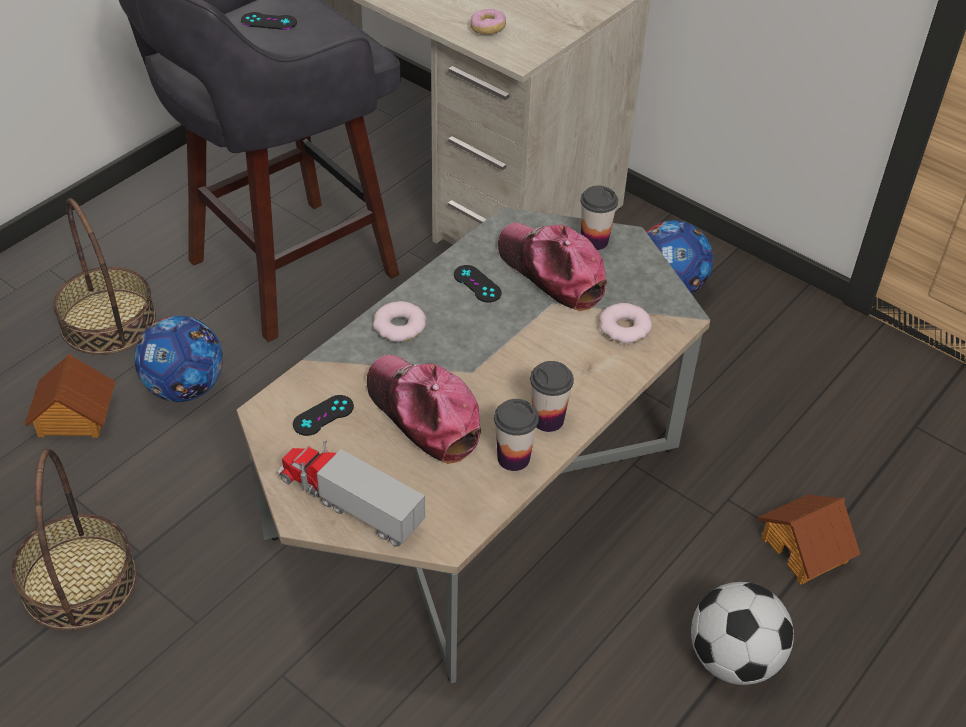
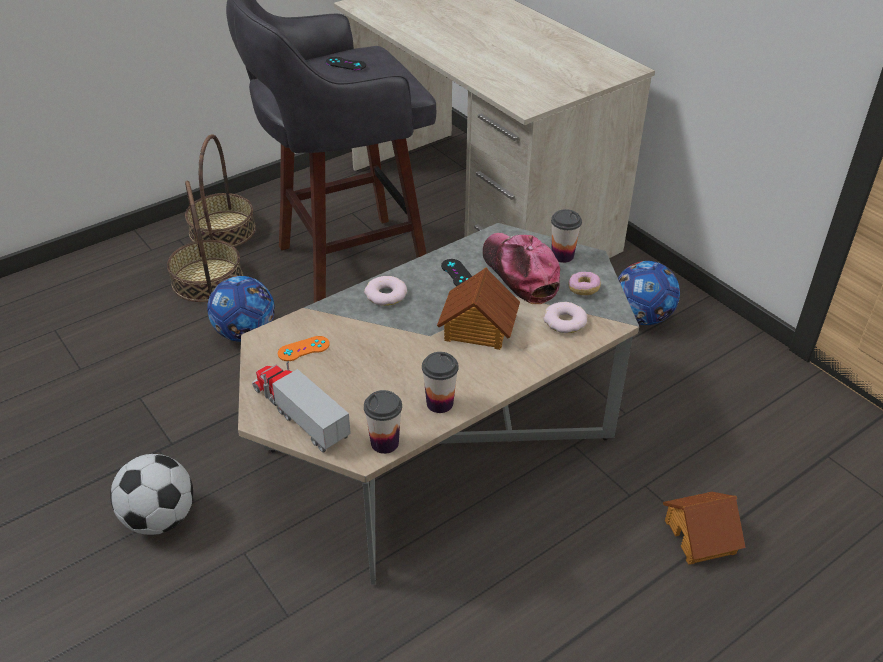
camera: 15 degrees right, 5 degrees down
basket [12,449,136,630] -> basket moved to [185,134,256,247]
toy house [25,354,115,438] -> toy house moved to [437,267,520,350]
black game controller [293,395,354,436] -> orange game controller [278,336,330,361]
cap [367,355,481,464] -> none
donut [470,9,506,34] -> donut moved to [569,272,601,295]
cup [530,361,574,432] -> cup moved to [364,390,402,454]
football [691,582,794,685] -> football moved to [110,454,193,535]

